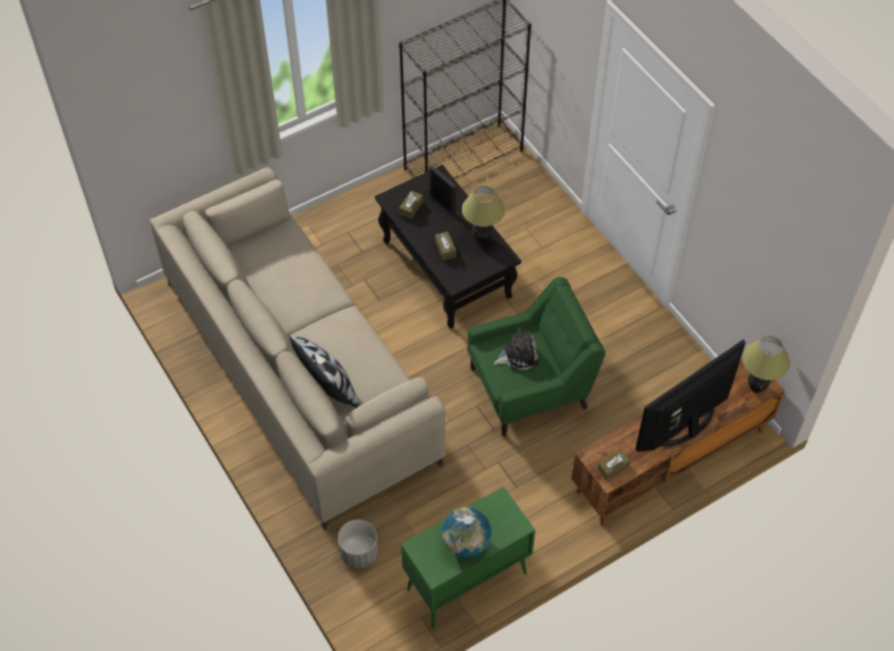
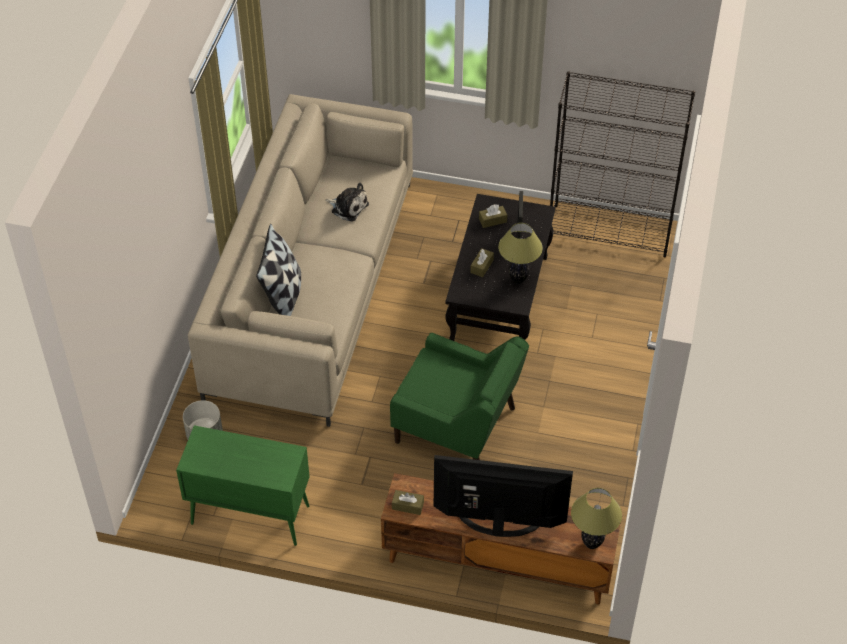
camera: 45 degrees right, 5 degrees down
globe [442,507,491,558] -> none
plush toy [493,327,539,371] -> plush toy moved to [325,183,369,221]

